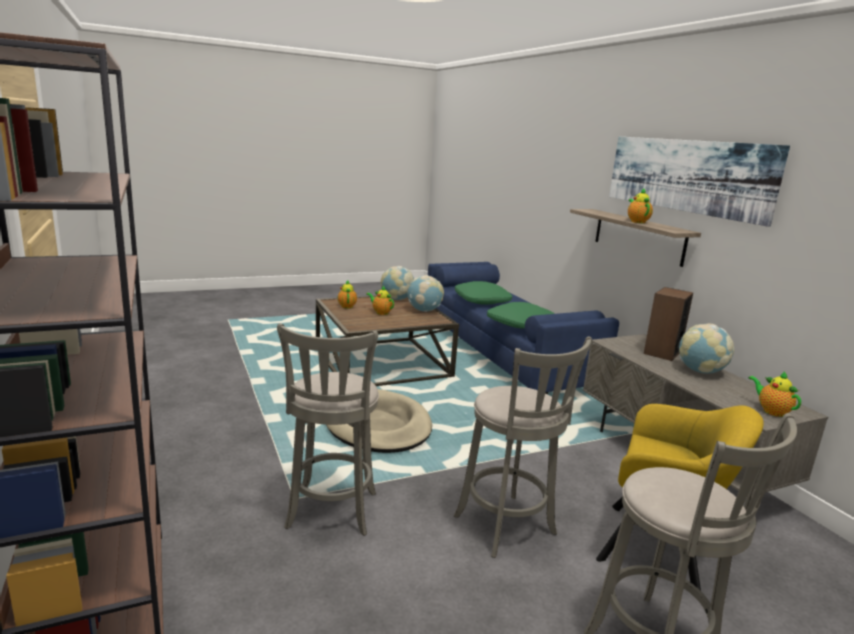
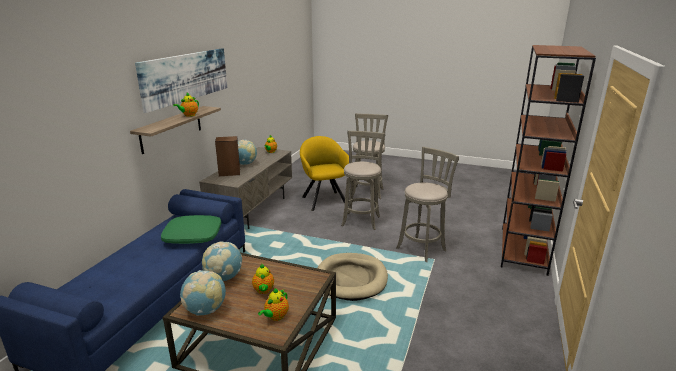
camera: 135 degrees left, 5 degrees up
green pillow [455,281,512,305] -> none

